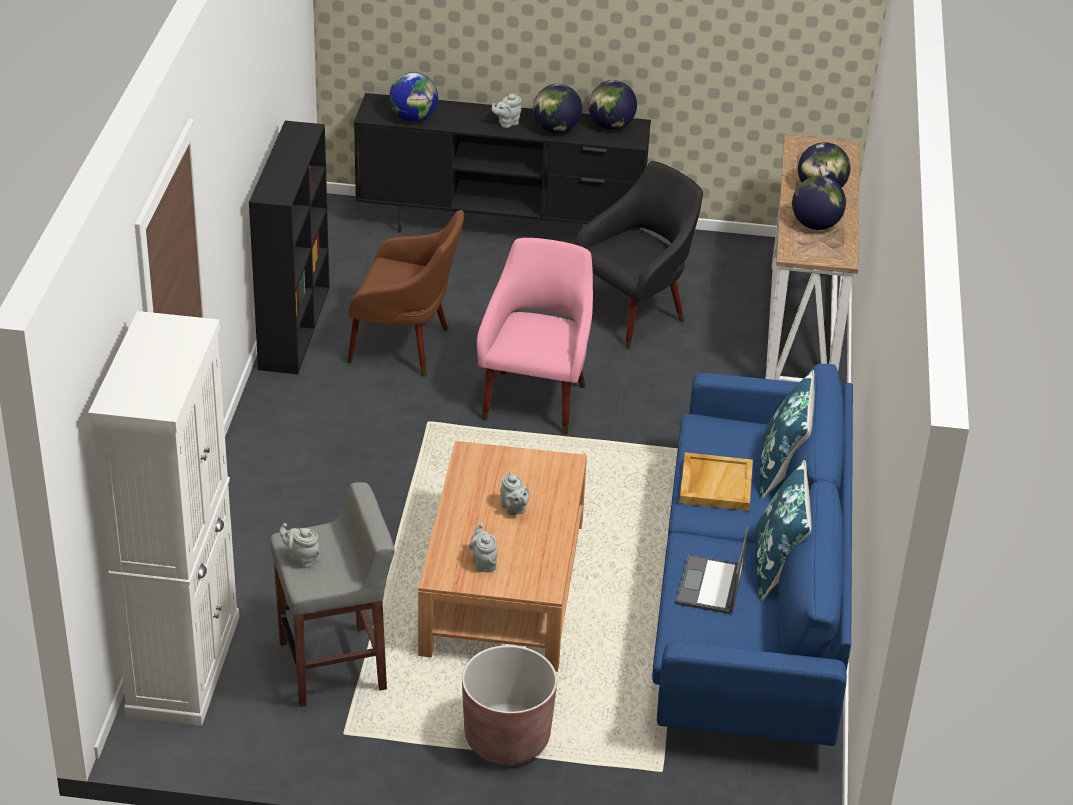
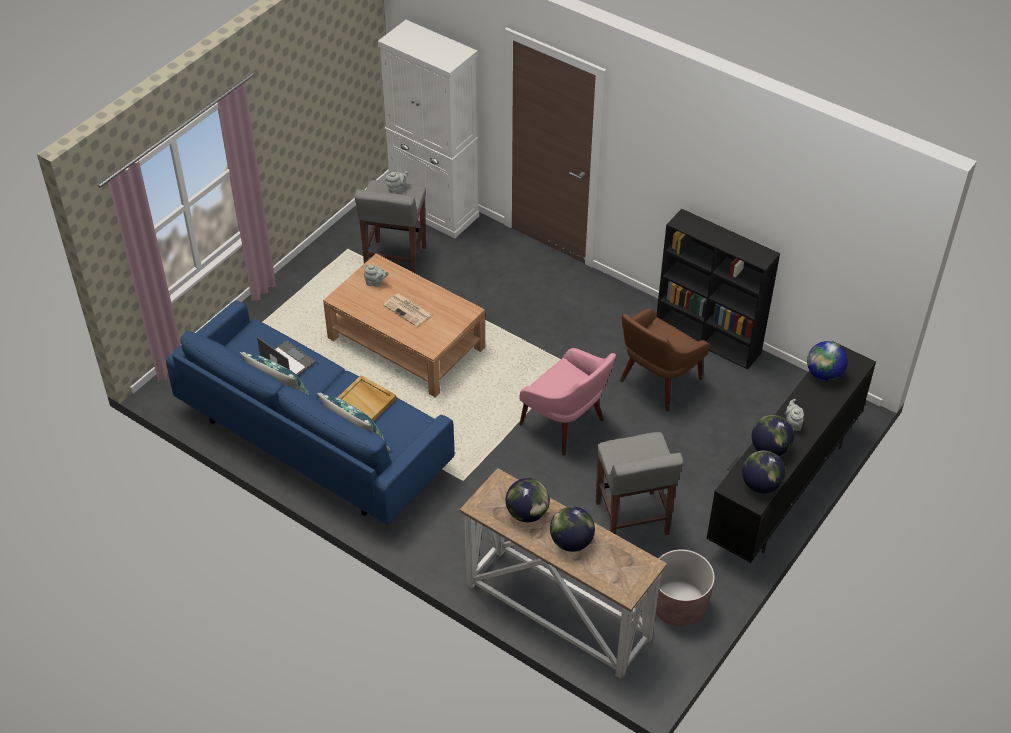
camera: 120 degrees right, 10 degrees up
brown planter [462,645,557,765] -> brown planter moved to [656,549,715,627]
grey teapot [500,472,529,515] -> newspaper [383,294,432,327]
black armchair [575,161,703,350] -> grey stool [596,432,684,535]

